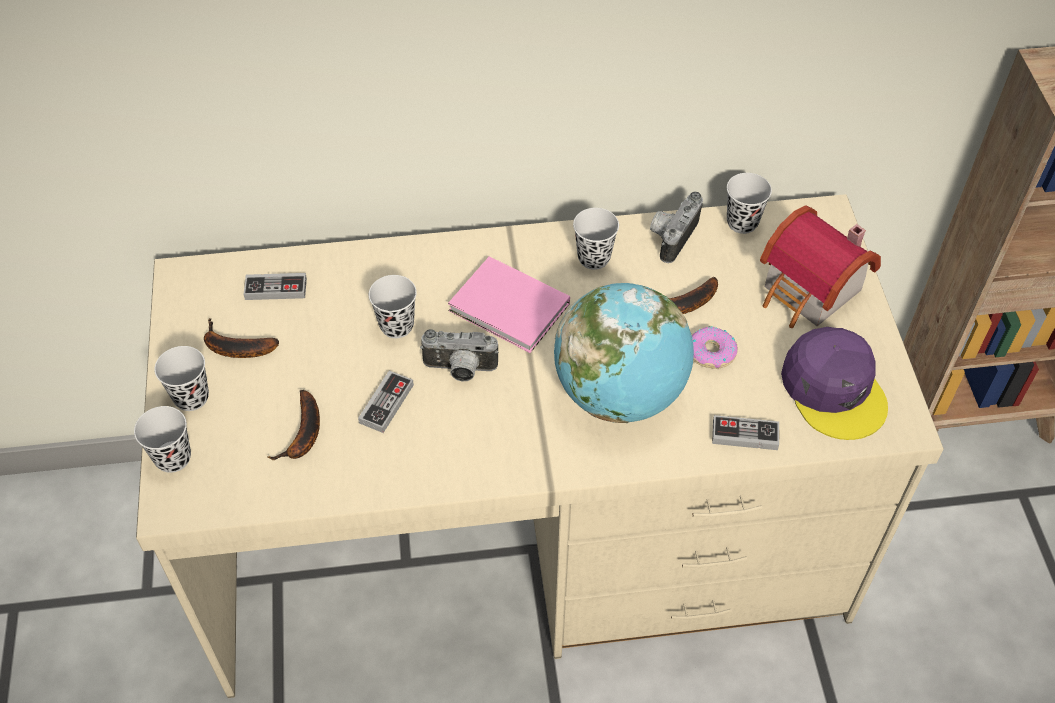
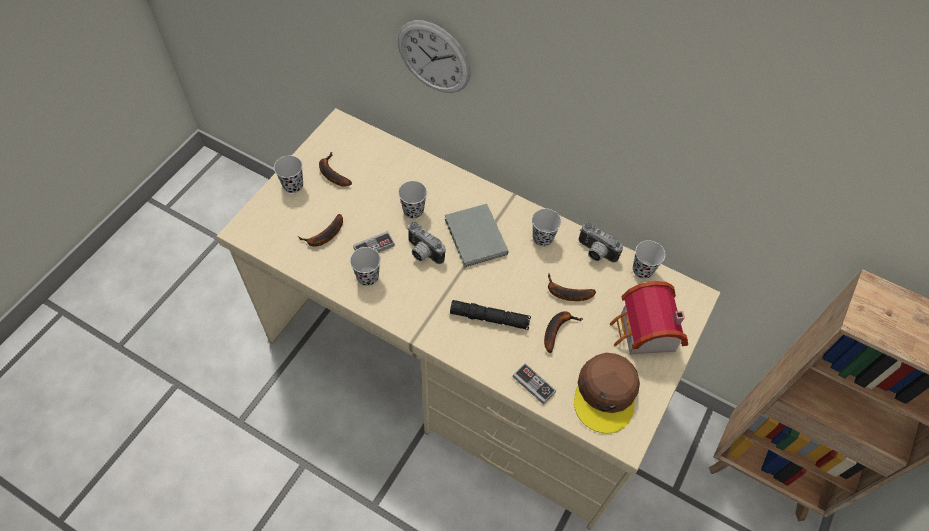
camera: 35 degrees right, 5 degrees up
black cup [134,406,191,473] -> black cup moved to [350,247,381,286]
game controller [243,273,307,300] -> none
pink book [448,256,570,353] -> grey book [445,204,508,267]
globe [554,283,694,423] -> black flashlight [450,300,531,330]
camera [650,191,703,263] -> camera turned 120 degrees counterclockwise [579,222,623,263]
donut [692,327,738,369] -> banana [544,311,583,353]
purple cap [781,327,888,440] -> brown cap [574,353,640,434]
none -> wall clock [398,20,471,93]

